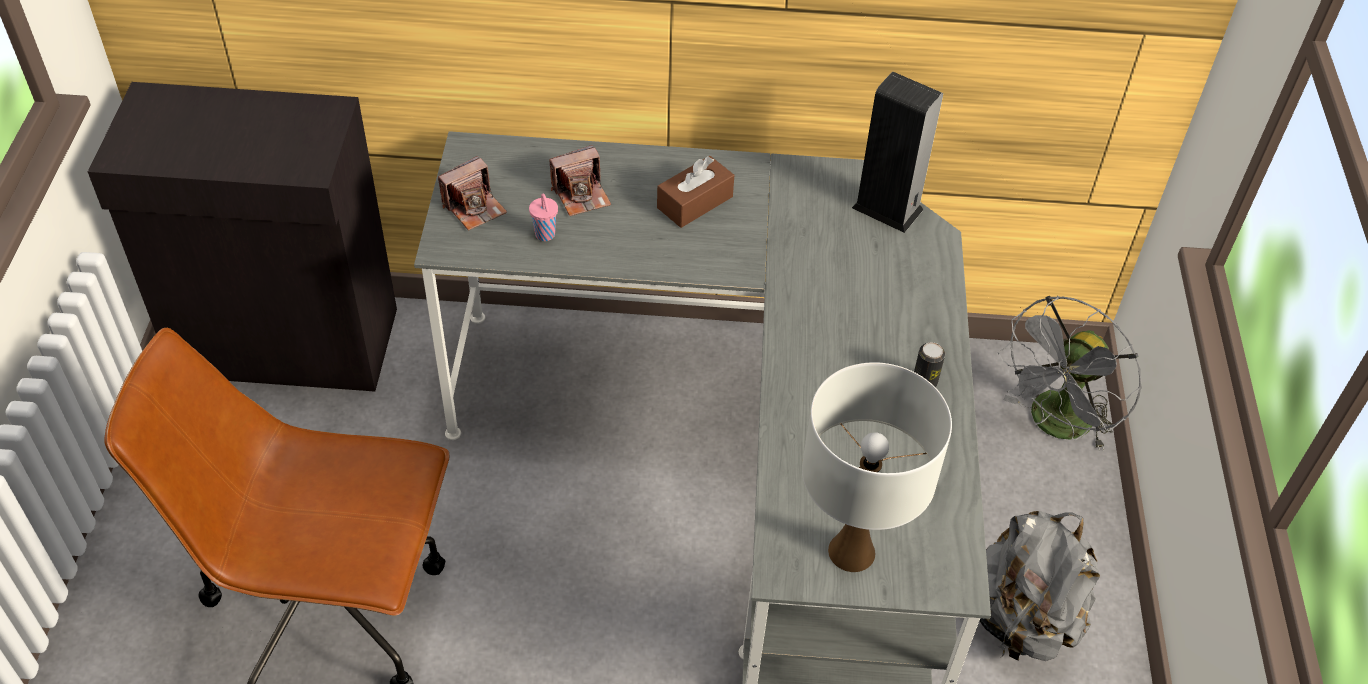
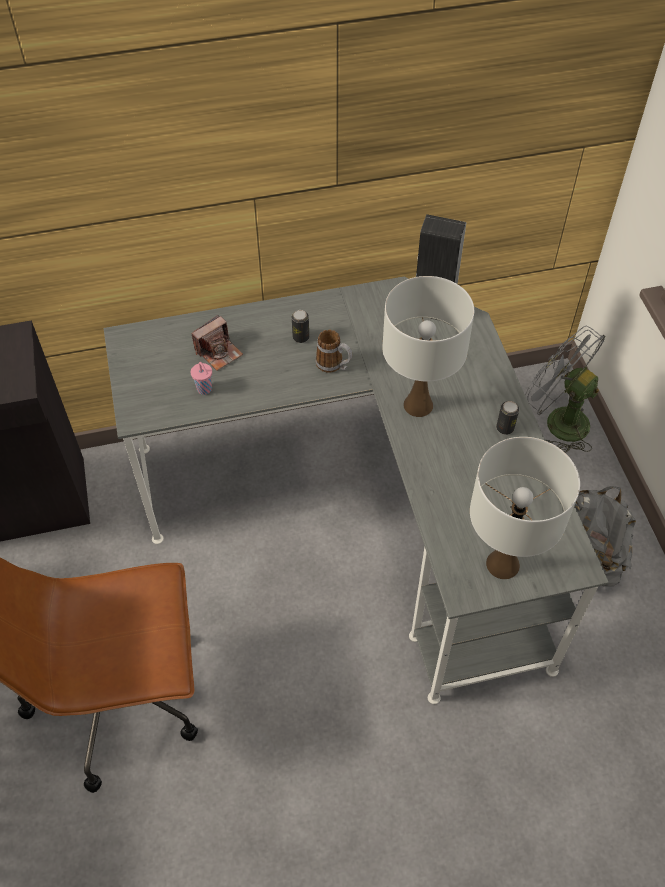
camera: 15 degrees left, 5 degrees up
camera [438,156,507,231] -> none
brown tissue box [657,156,734,228] -> can [292,310,309,343]
grey fan [998,296,1142,451] -> grey fan turned 105 degrees clockwise [525,326,606,453]
none -> mug [315,330,352,373]
none -> white table lamp [382,276,474,417]

